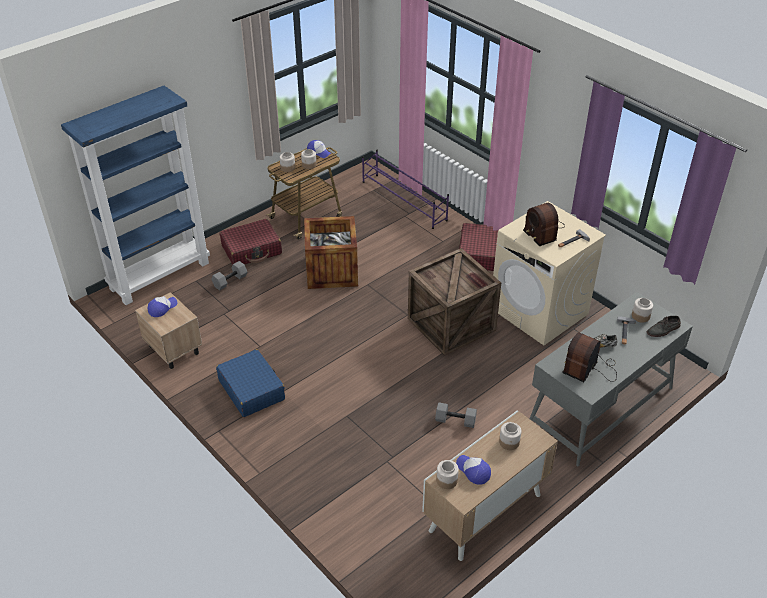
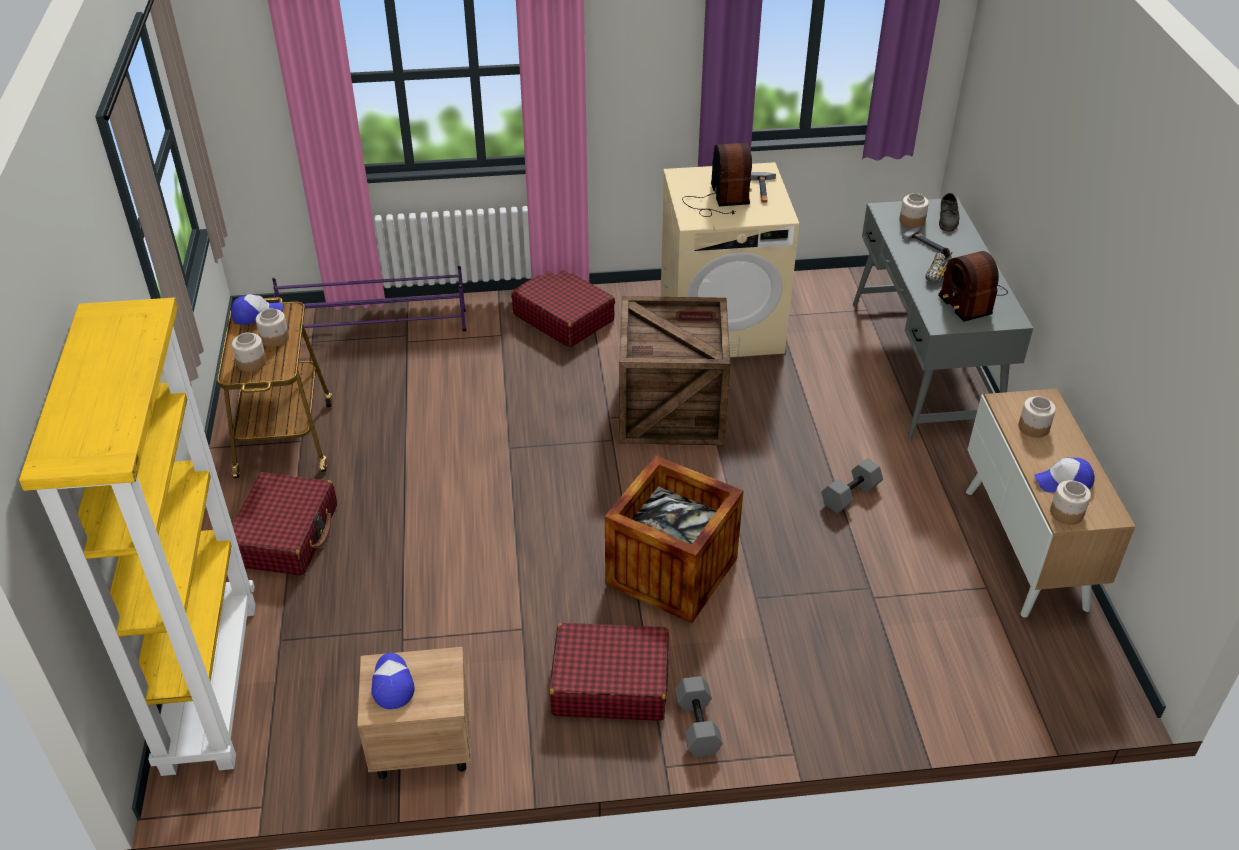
camera: 55 degrees left, 0 degrees up
blue bookcase [61,86,210,305] -> yellow bookcase [19,298,255,776]
grey dumbbell [211,261,247,291] -> grey dumbbell moved to [675,676,723,757]
blue suitcase [216,349,285,417] -> red suitcase [549,623,669,720]
crate [304,216,358,289] -> crate moved to [605,455,743,623]
radio [523,203,564,246] -> radio turned 105 degrees counterclockwise [682,143,752,217]

